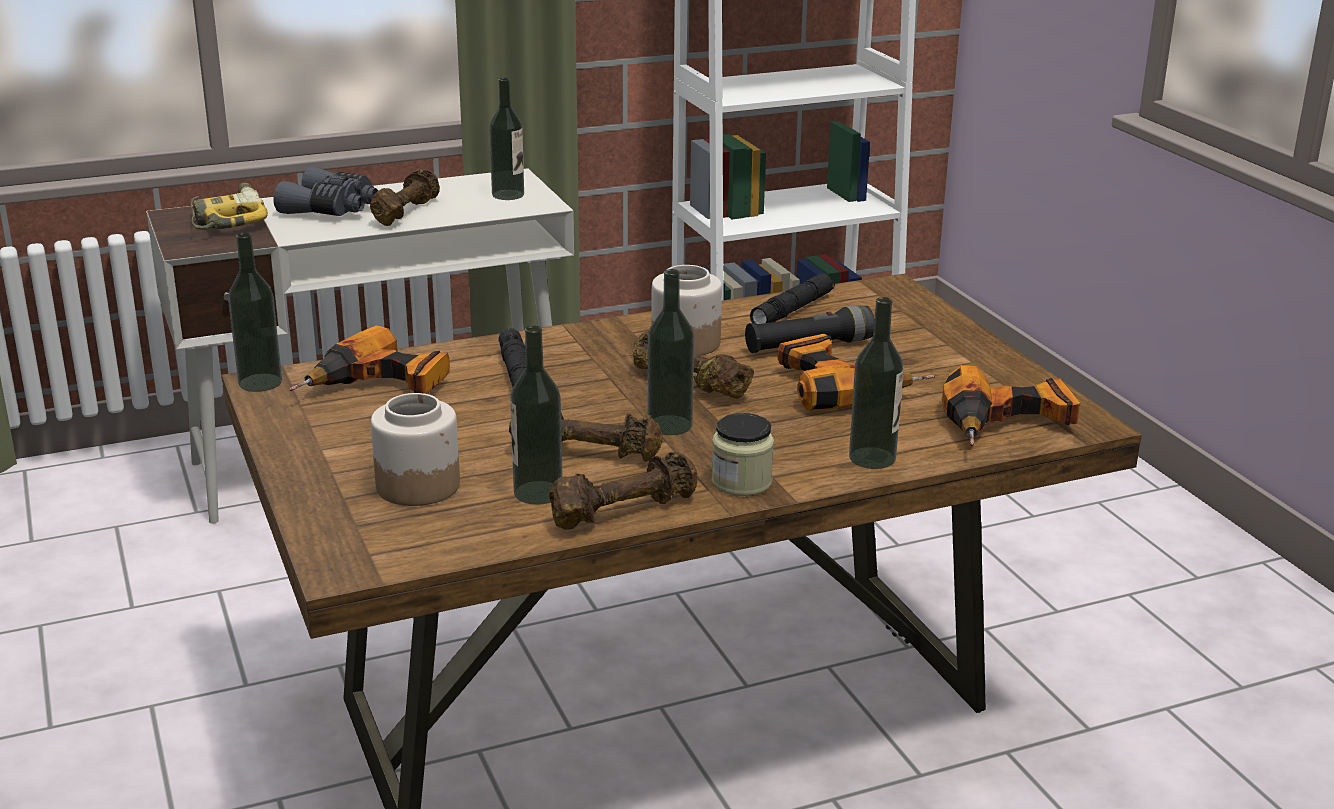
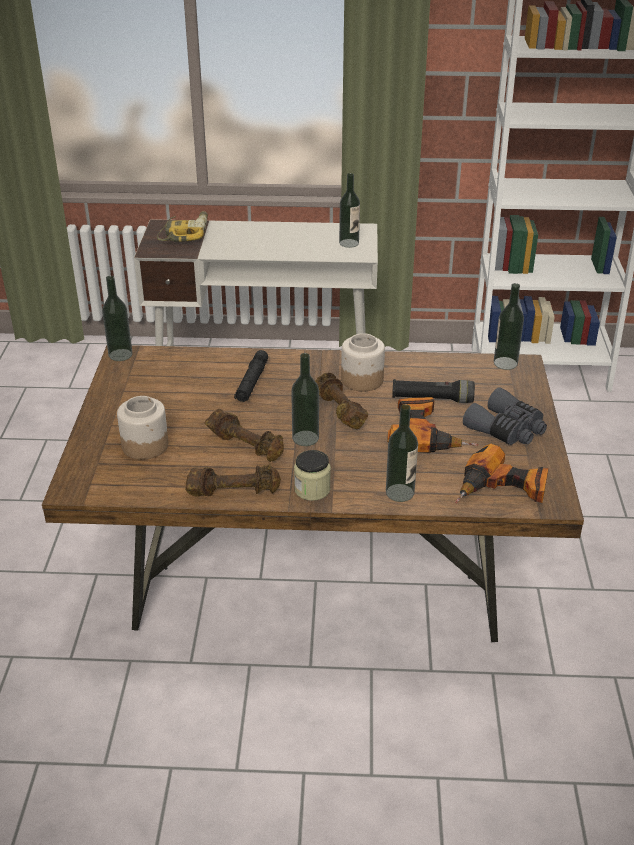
camera: 25 degrees right, 10 degrees up
grey binoculars [273,167,378,216] -> grey binoculars moved to [463,387,547,445]
power drill [289,325,450,394] -> none
brown dumbbell [370,169,440,226] -> none
bottle [510,326,563,505] -> bottle moved to [494,283,524,370]
black flashlight [750,274,835,325] -> none

